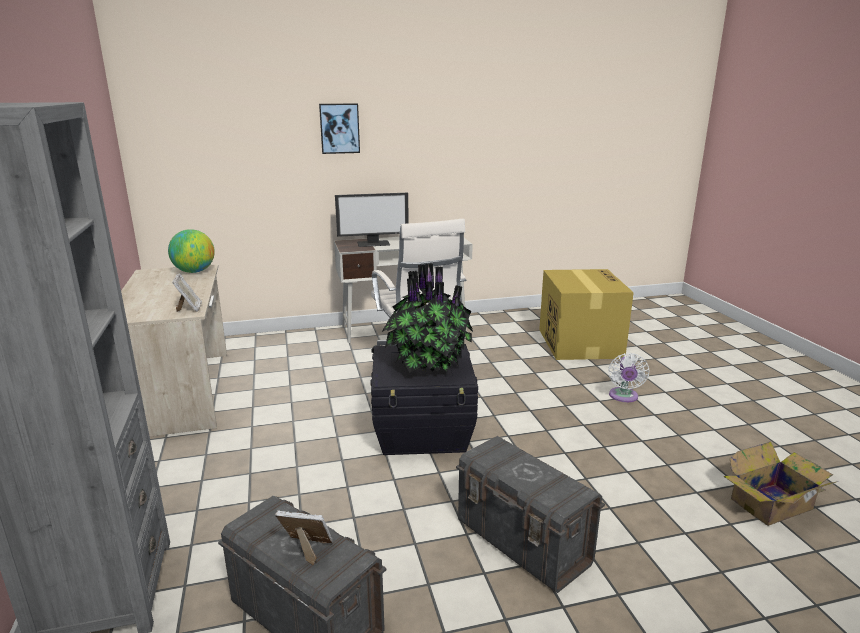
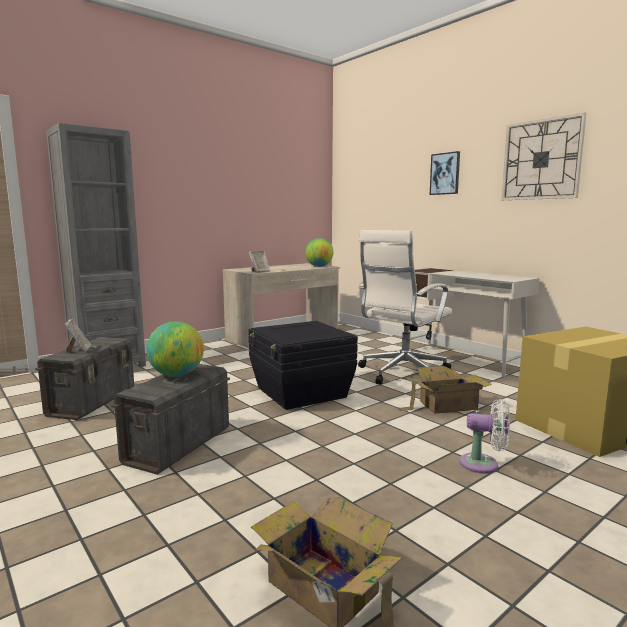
camera: 65 degrees right, 10 degrees down
monitor [335,193,409,247] -> none
potted plant [382,263,473,373] -> none
white fan [608,353,649,402] -> white fan turned 150 degrees counterclockwise [460,399,510,474]
none -> globe [146,321,204,377]
none -> cardboard box [397,366,492,414]
none -> wall clock [501,113,586,200]

